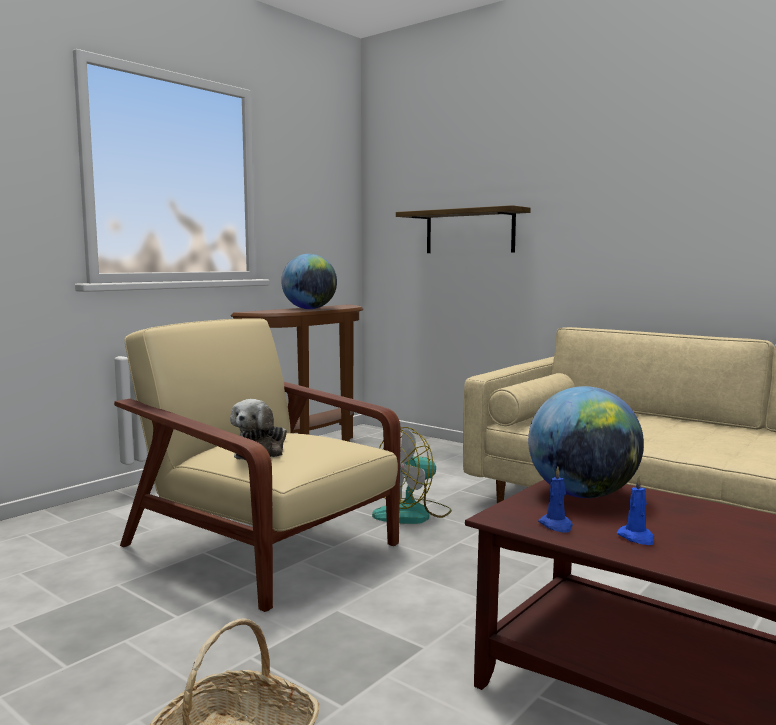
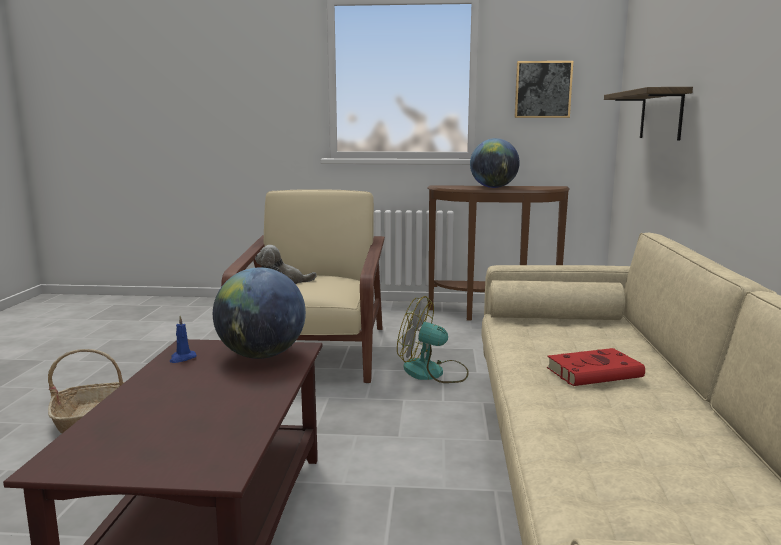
camera: 55 degrees right, 5 degrees up
blue candle [617,476,654,545] -> none
none -> picture [514,61,573,118]
none -> red book [547,348,645,386]

